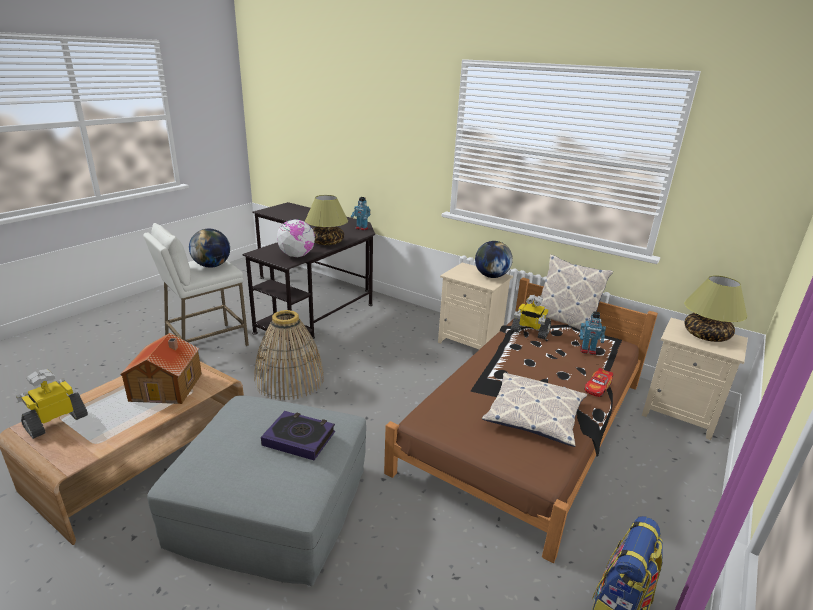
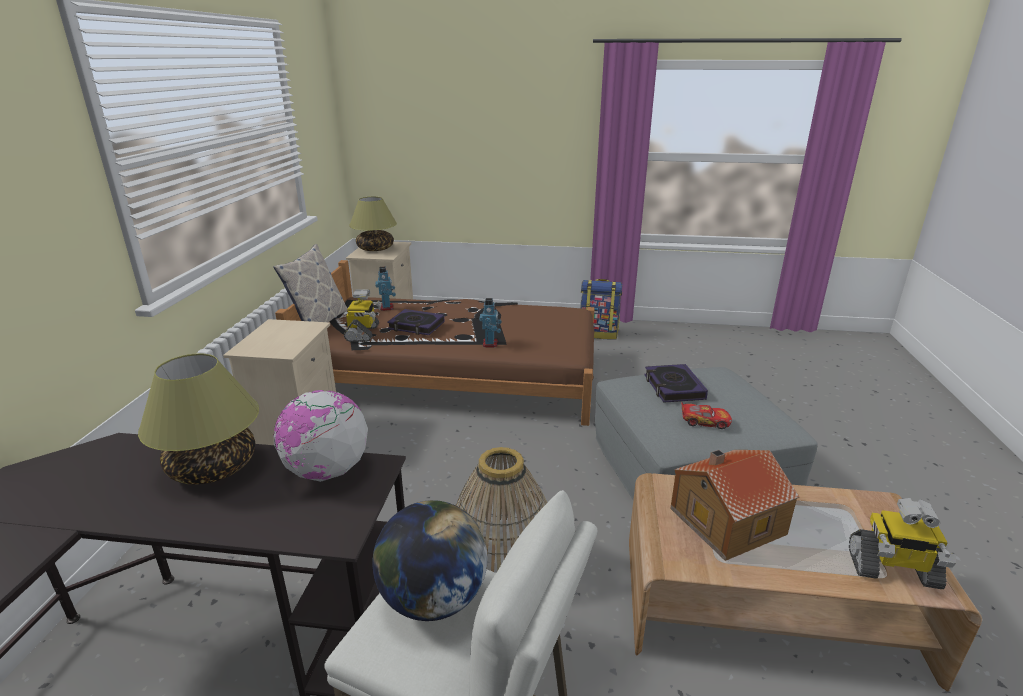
camera: 115 degrees left, 0 degrees up
toy robot [351,197,370,231] -> toy robot moved to [479,298,502,347]
globe [475,241,513,278] -> none
pillow [482,373,587,447] -> none
toy car [584,368,613,397] -> toy car moved to [681,402,732,429]
none -> book [387,309,445,335]

